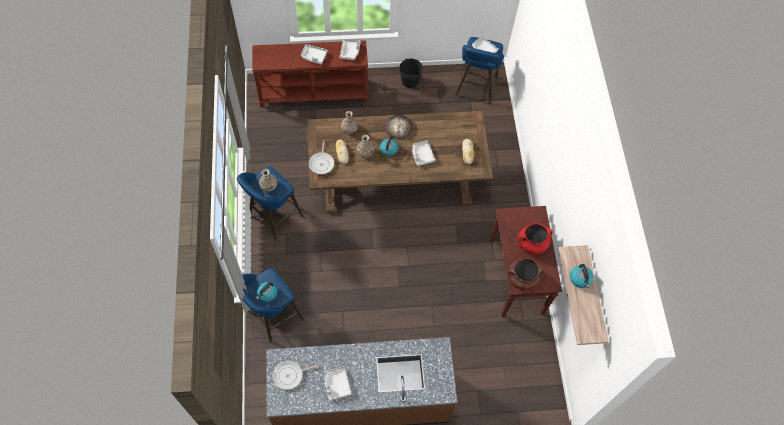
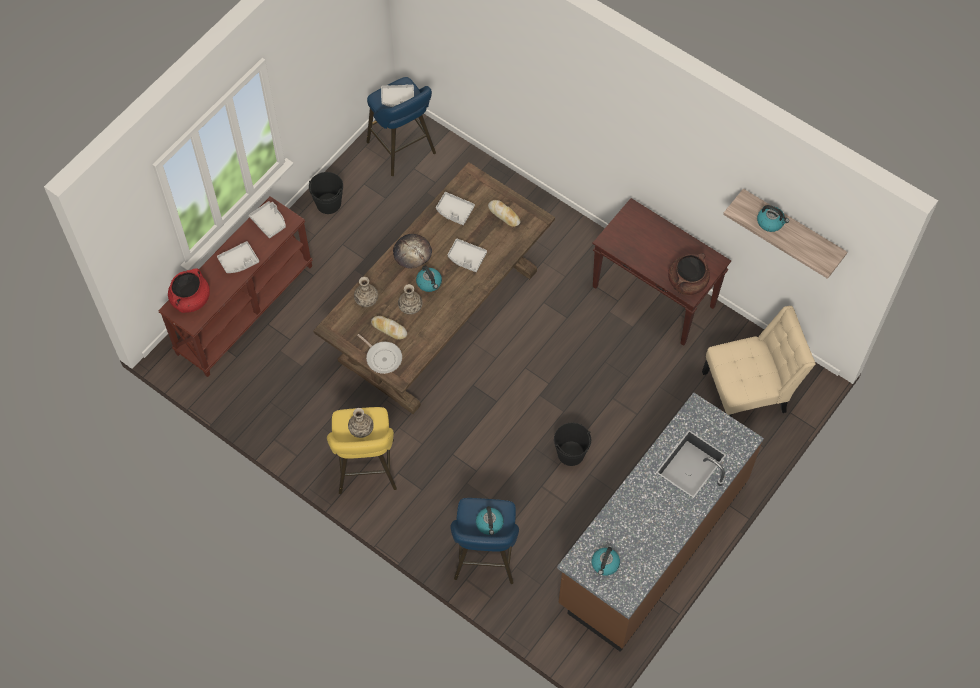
camera: 45 degrees left, 0 degrees up
blue stool [237,166,303,241] -> yellow stool [327,407,397,494]
frying pan [272,360,318,390] -> kettle [592,547,620,576]
grey tray [325,366,351,401] -> grey tray moved to [436,192,475,225]
red cooking pot [518,223,553,254] -> red cooking pot moved to [168,268,210,313]
none -> black bucket [554,423,591,466]
none -> beige chair [702,306,816,416]

